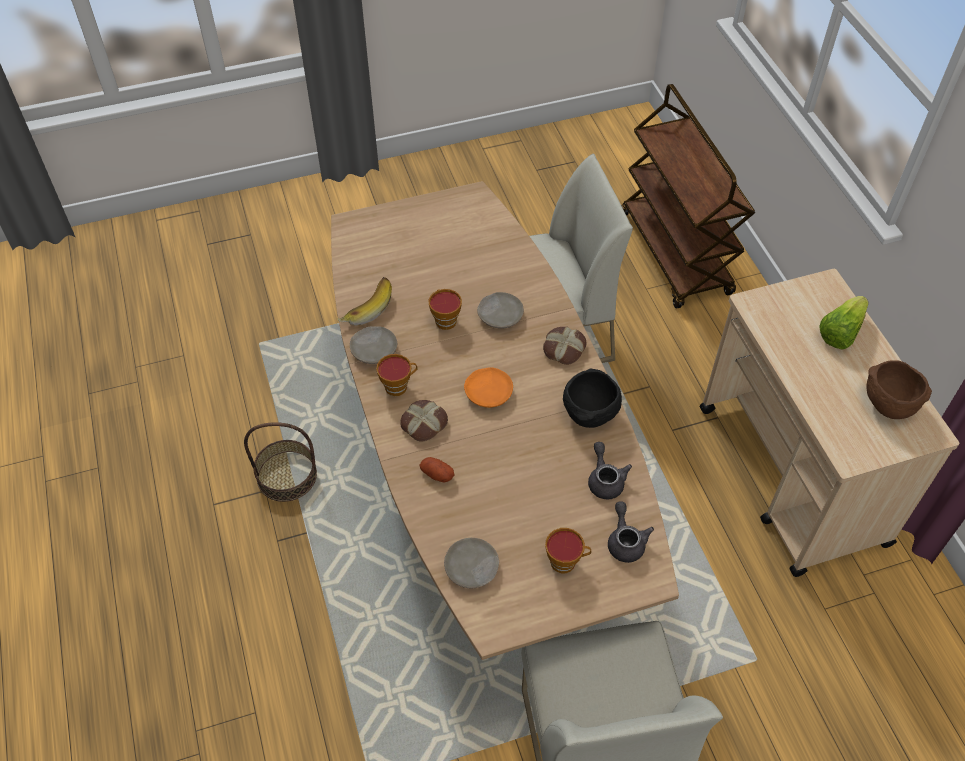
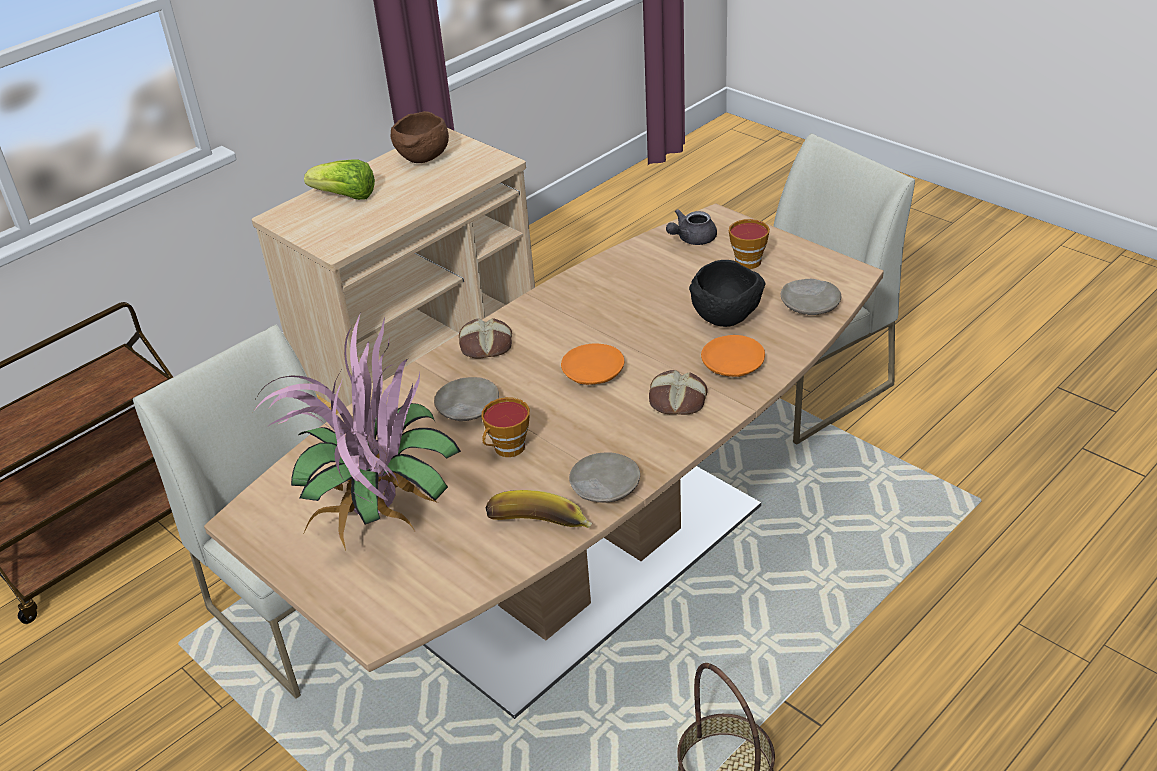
camera: 115 degrees left, 15 degrees down
cup [376,354,418,396] -> none
potato [419,457,454,482] -> orange plate [701,335,765,377]
black bowl [563,368,622,428] -> black bowl moved to [689,260,765,327]
grey teapot [588,442,632,499] -> none
none -> potted plant [253,311,461,551]

